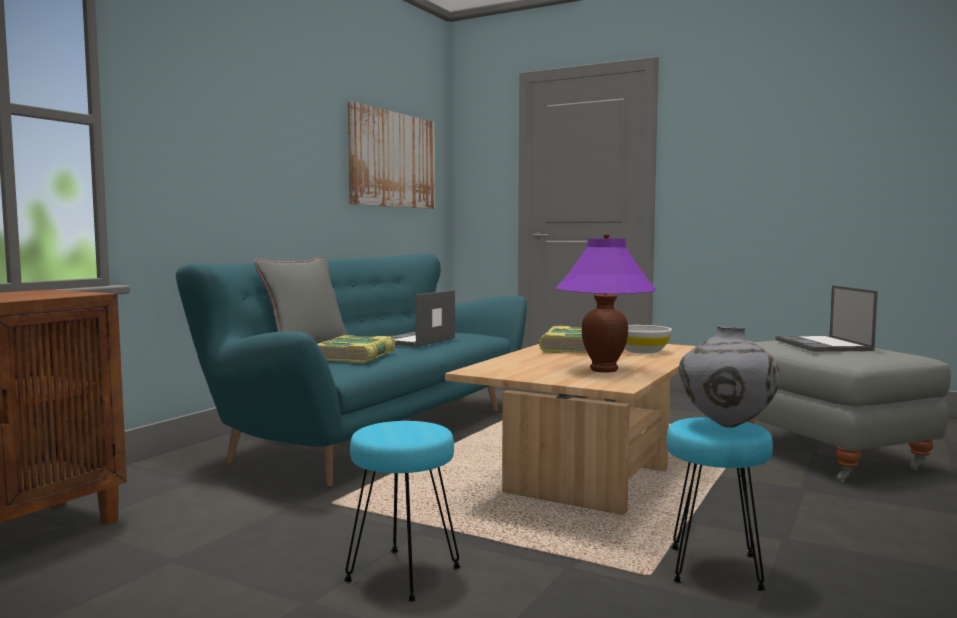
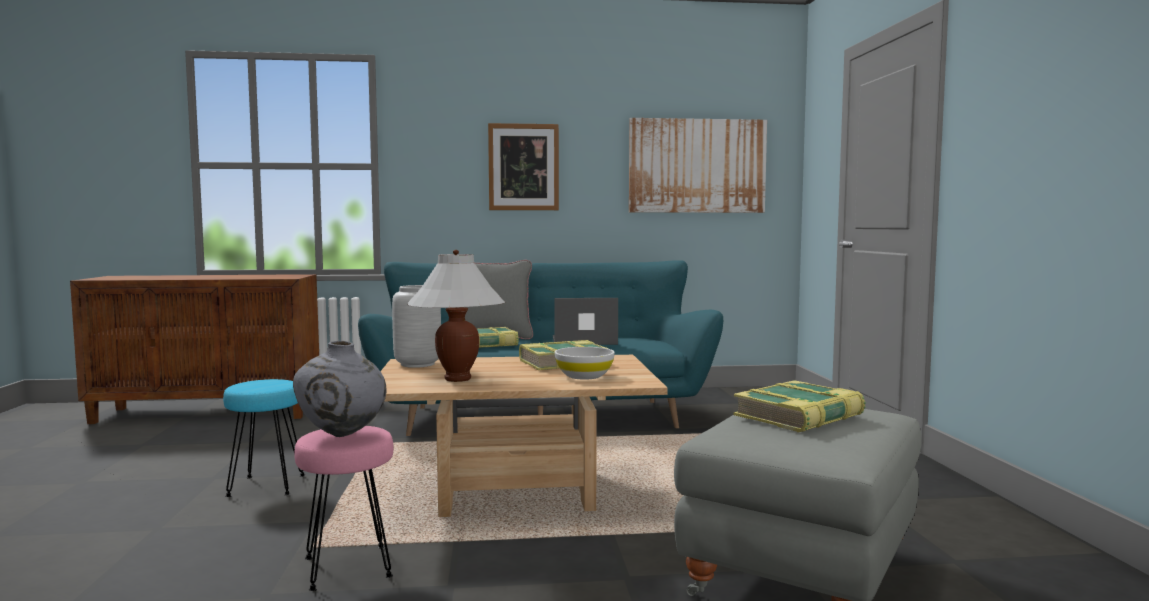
camera: 55 degrees right, 0 degrees up
purple table lamp [555,233,657,372] -> white table lamp [407,250,505,382]
turquoise stool [666,417,773,591] -> pink stool [294,426,393,591]
laptop [775,285,878,352] -> book [734,380,866,433]
none -> grey vase [392,285,441,368]
none -> picture [488,123,559,210]

